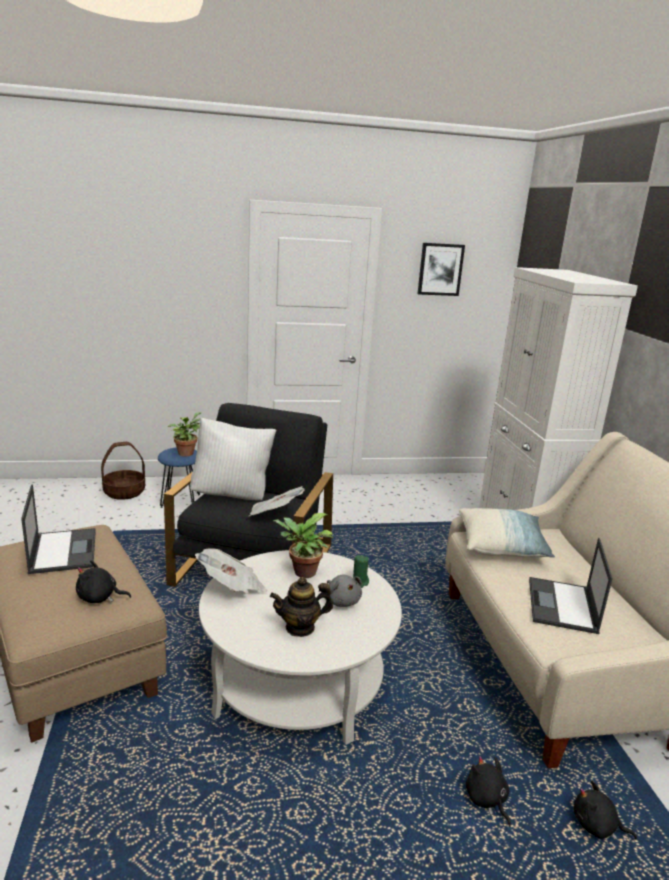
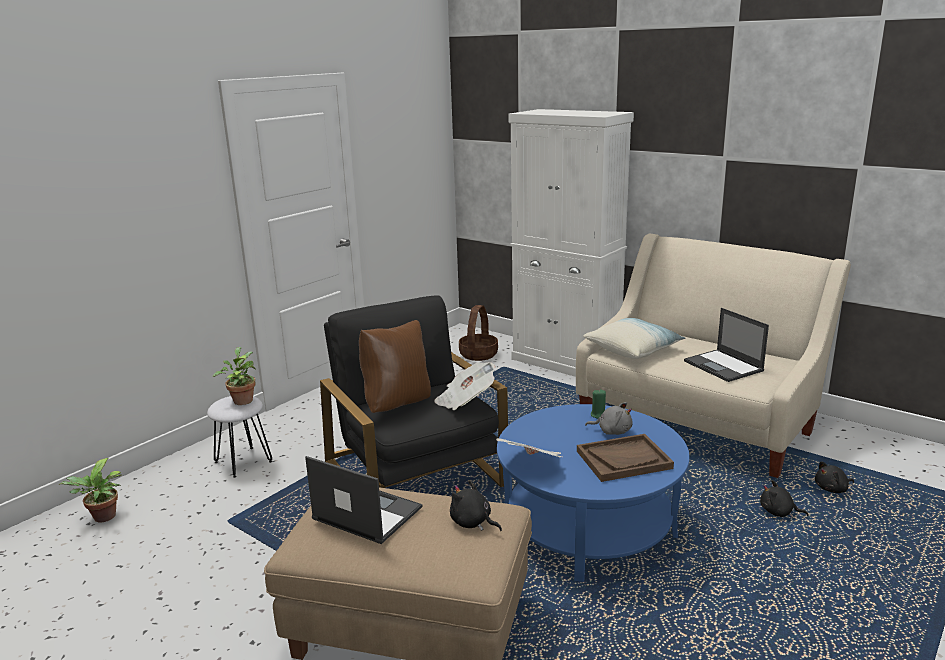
camera: 40 degrees left, 0 degrees up
black plush toy [76,560,131,603] -> black plush toy turned 75 degrees clockwise [450,480,502,531]
basket [101,442,145,500] -> basket moved to [459,305,498,361]
blue stool [158,447,200,508] -> white stool [207,396,273,478]
white pillow [190,417,276,501] -> brown pillow [359,320,431,413]
white coffee table [199,550,402,745] -> blue coffee table [497,404,690,582]
teapot [270,577,333,637] -> brown tray [577,434,674,482]
potted plant [273,513,334,578] -> potted plant moved to [59,458,122,522]
picture [418,243,465,296] -> none

